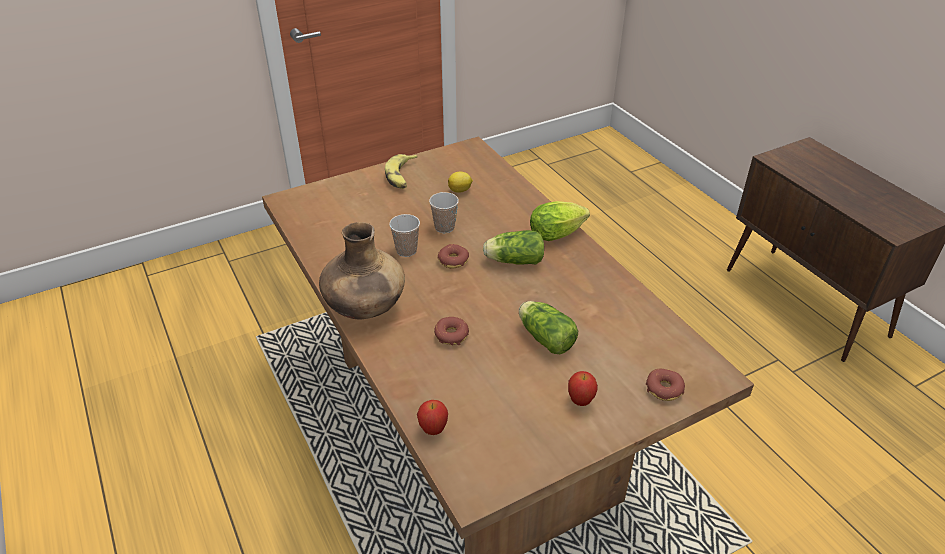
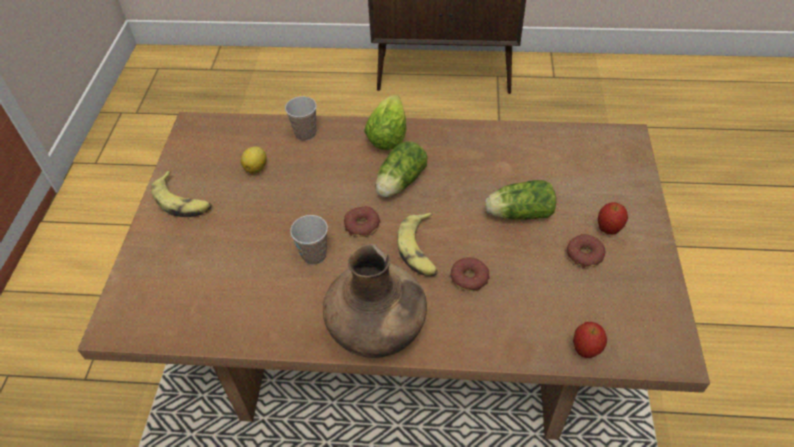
camera: 55 degrees left, 10 degrees up
cup [429,192,459,233] -> cup moved to [285,96,317,141]
donut [646,369,685,401] -> donut moved to [567,234,605,269]
none -> banana [397,212,438,276]

